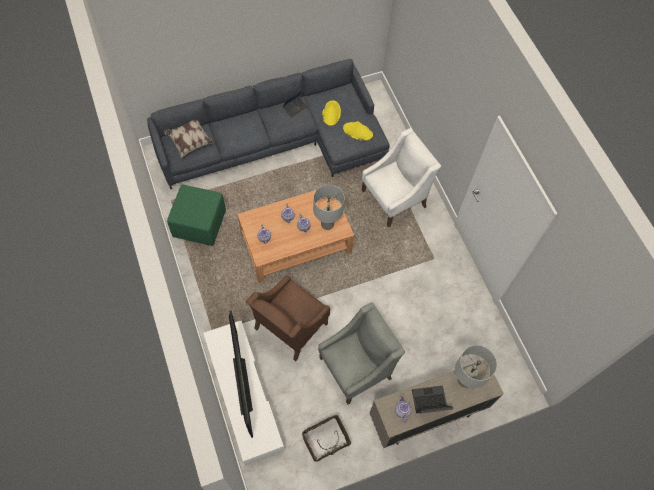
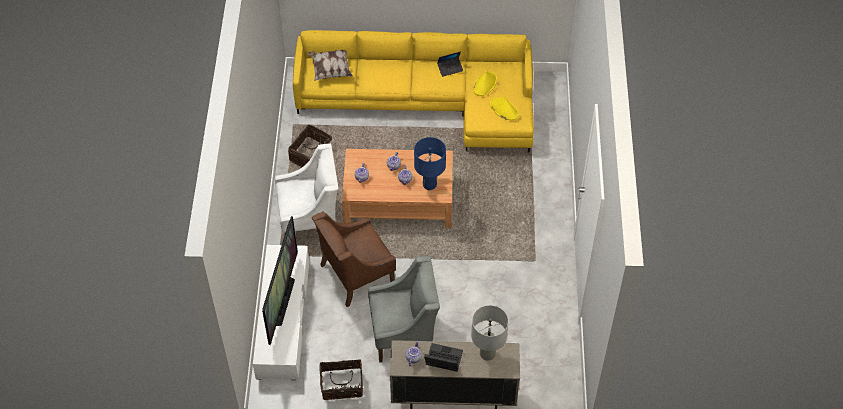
camera: 25 degrees right, 10 degrees down
grey sofa [147,59,390,189] -> yellow sofa [293,30,534,153]
green ottoman [167,184,226,246] -> basket [288,125,332,167]
grey table lamp [313,185,345,230] -> blue table lamp [414,137,446,190]
white armchair [361,128,441,227] -> white armchair moved to [275,143,339,233]

